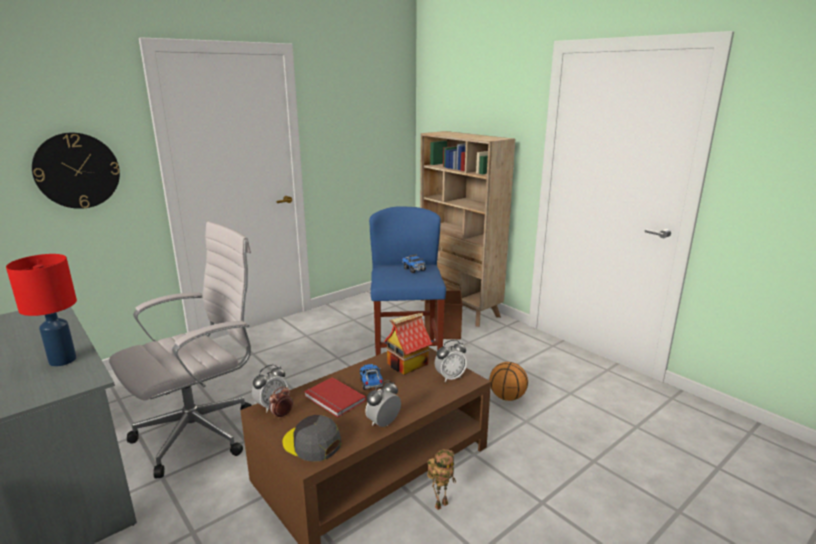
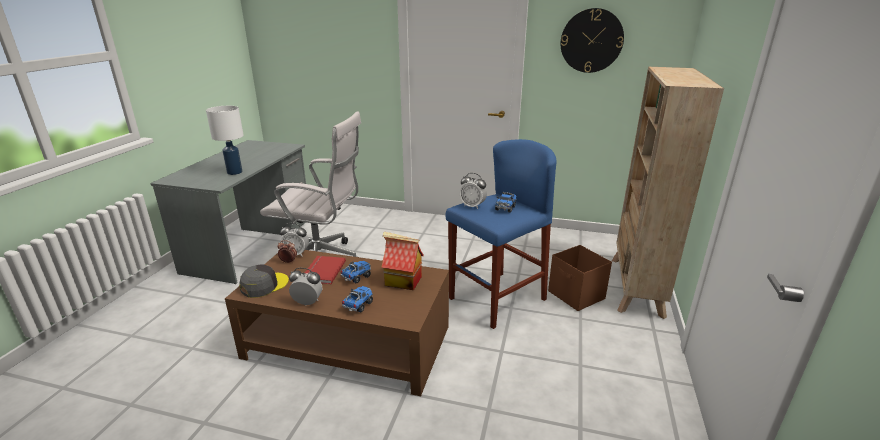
camera: 55 degrees right, 5 degrees up
red table lamp [6,254,77,367] -> white table lamp [206,106,244,175]
wall clock [32,133,120,209] -> wall clock moved to [561,8,624,73]
grey cap [282,415,341,462] -> grey cap turned 45 degrees clockwise [239,264,289,298]
toy robot [427,449,456,510] -> none
alarm clock [435,340,467,382] -> alarm clock moved to [460,173,487,209]
basketball [489,362,528,401] -> none
none -> toy truck [342,286,373,312]

